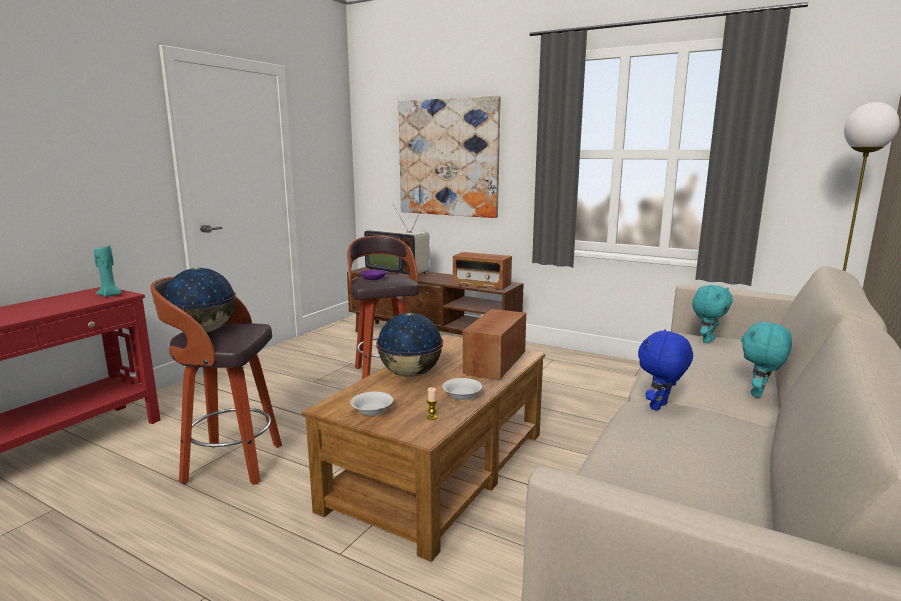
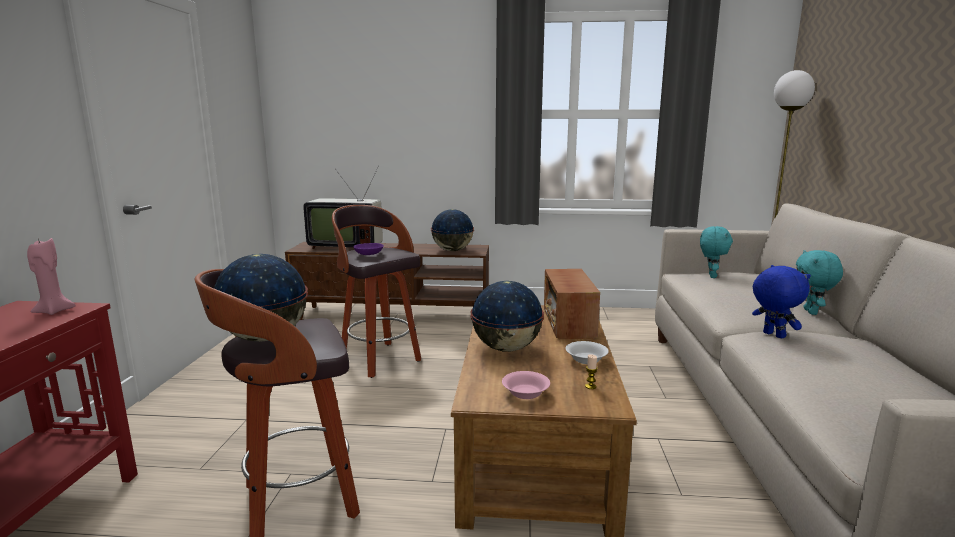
camera: 25 degrees left, 0 degrees up
turquoise candle [94,245,122,297] -> pink candle [27,238,76,315]
white bowl [350,392,393,416] -> pink bowl [502,371,550,399]
picture [398,96,501,218] -> none
radio [453,252,512,290] -> globe [431,209,474,251]
blue plush toy [638,329,693,411] -> blue plush toy turned 135 degrees clockwise [752,265,811,338]

